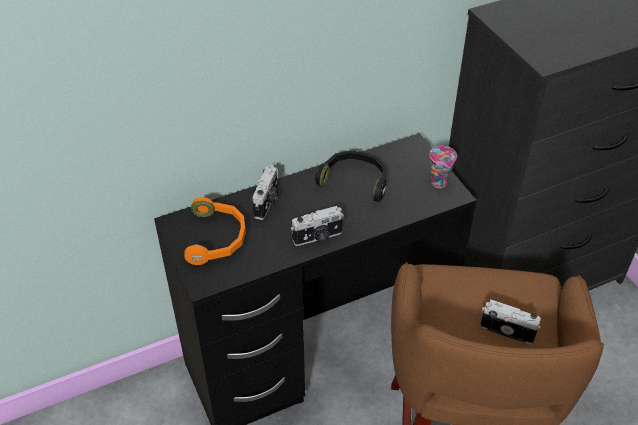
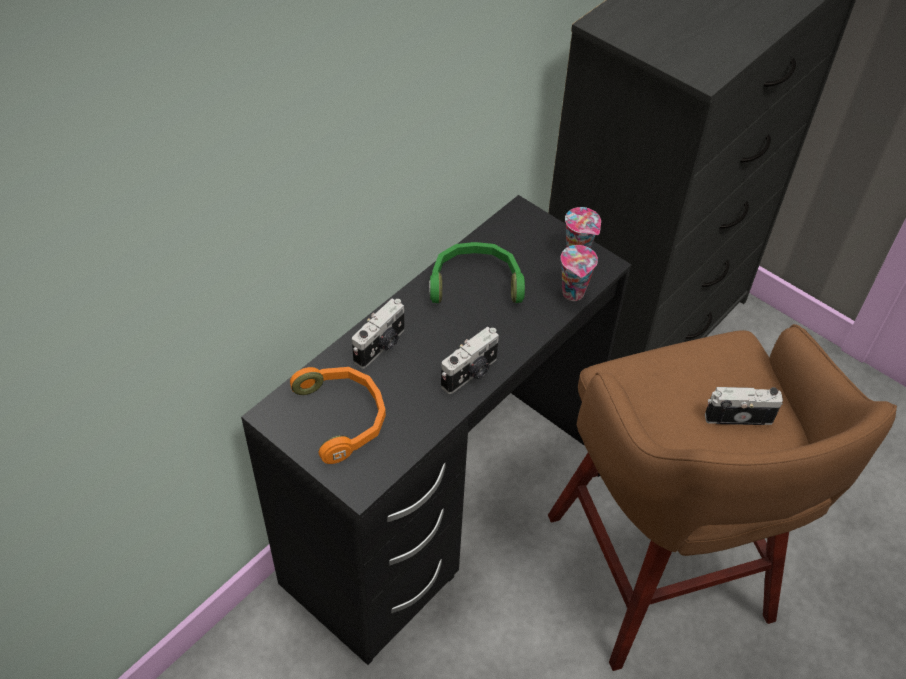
camera: 25 degrees left, 5 degrees up
camera [252,165,279,220] -> camera turned 45 degrees clockwise [352,298,404,369]
black headphones [315,150,387,202] -> green headphones [429,242,525,303]
none -> cup [561,245,598,301]

